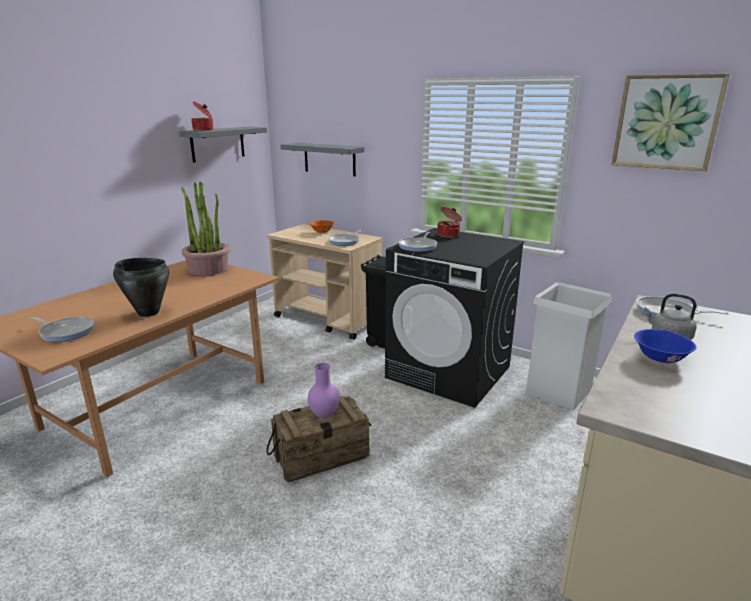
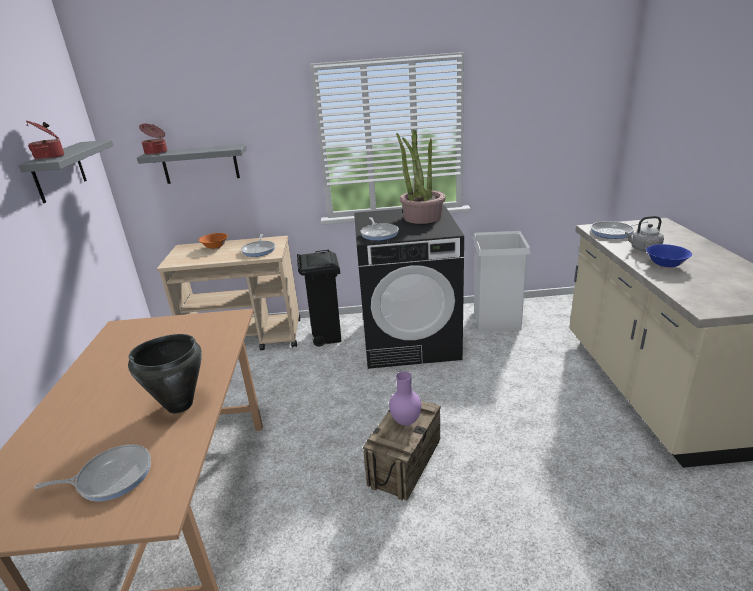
camera: 35 degrees left, 5 degrees up
potted plant [181,182,230,276] -> potted plant moved to [396,129,446,224]
cooking pot [437,207,462,238] -> cooking pot moved to [139,124,167,155]
picture [612,74,730,171] -> none

